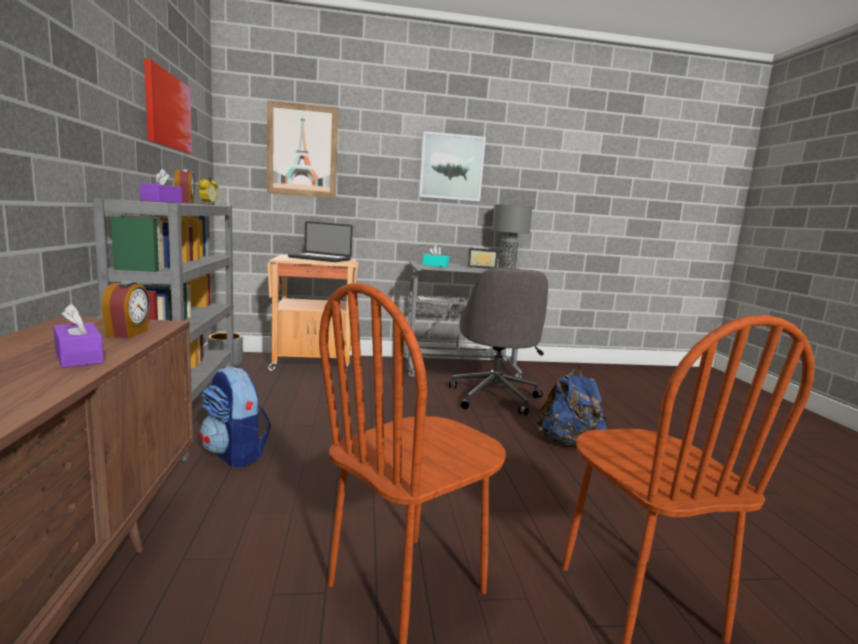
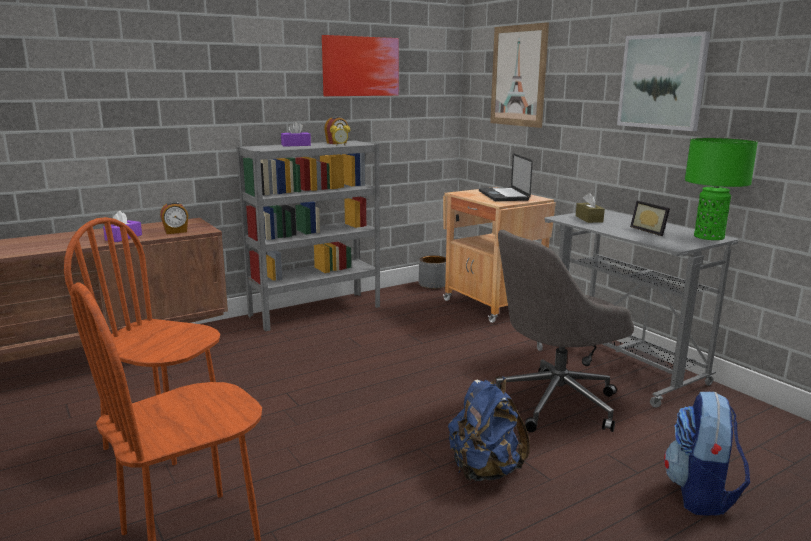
camera: 65 degrees right, 5 degrees up
backpack [200,366,271,467] -> backpack moved to [664,391,750,516]
turquoise tissue box [423,245,449,267] -> brown tissue box [576,193,605,223]
grey table lamp [492,205,532,269] -> green table lamp [685,137,758,240]

